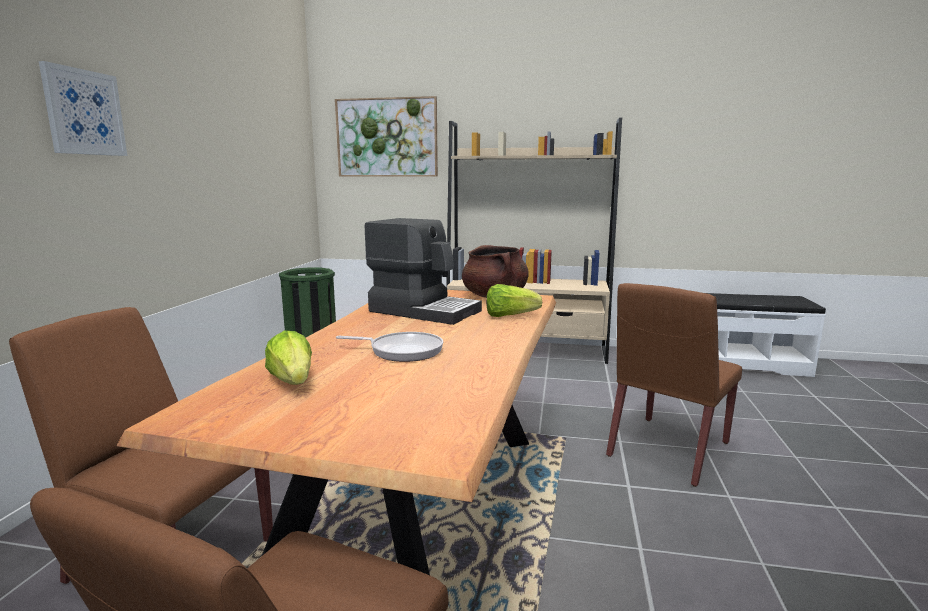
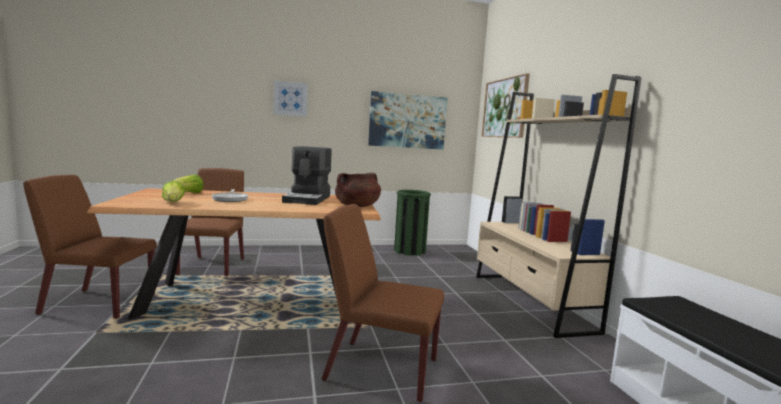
camera: 65 degrees right, 5 degrees down
lettuce [486,284,542,317] -> lettuce moved to [162,181,185,202]
none -> picture [368,91,447,150]

